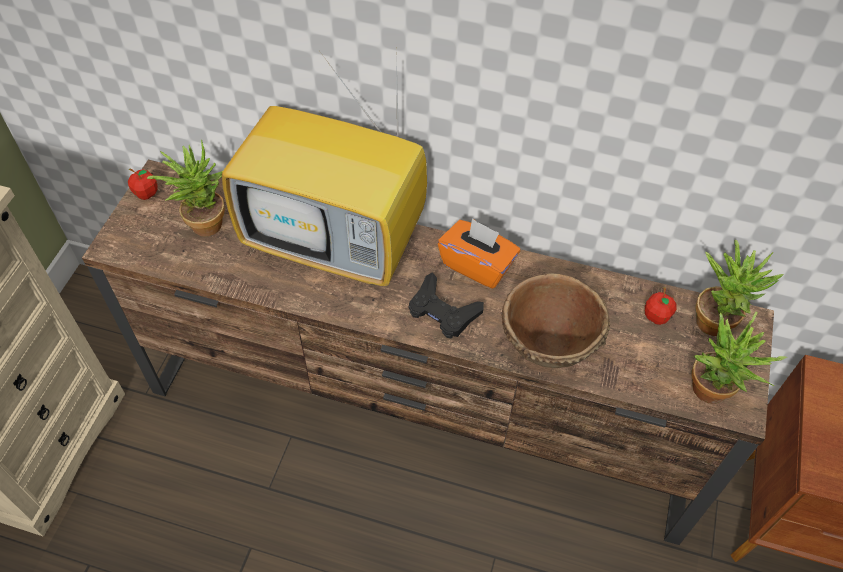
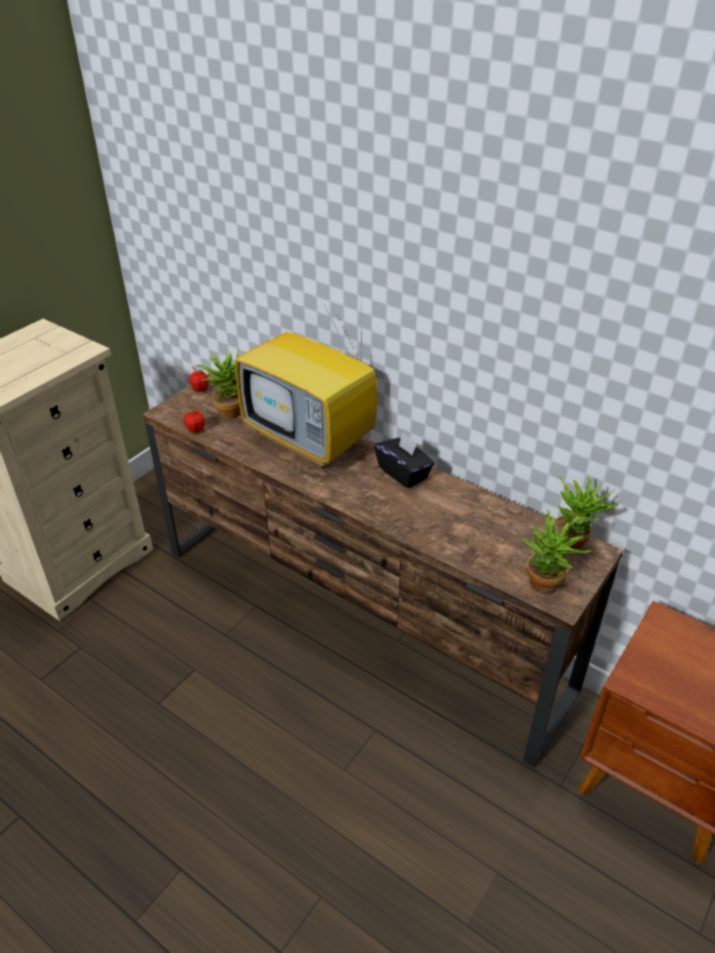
camera: 20 degrees right, 15 degrees down
black game controller [409,272,484,339] -> none
orange tissue box [438,218,520,289] -> black tissue box [375,432,434,488]
brown bowl [501,273,610,368] -> none
apple [645,287,677,325] -> apple moved to [184,405,205,433]

